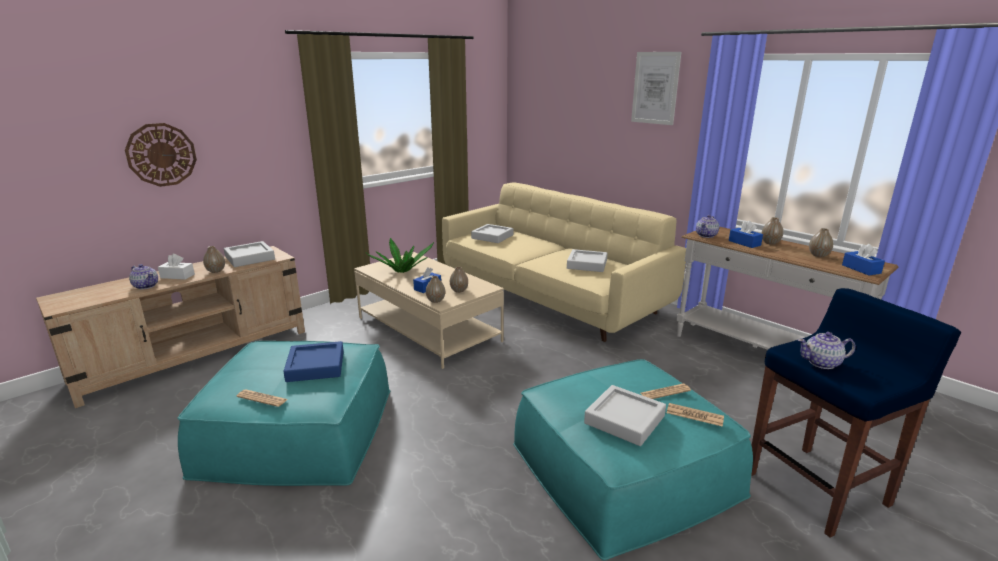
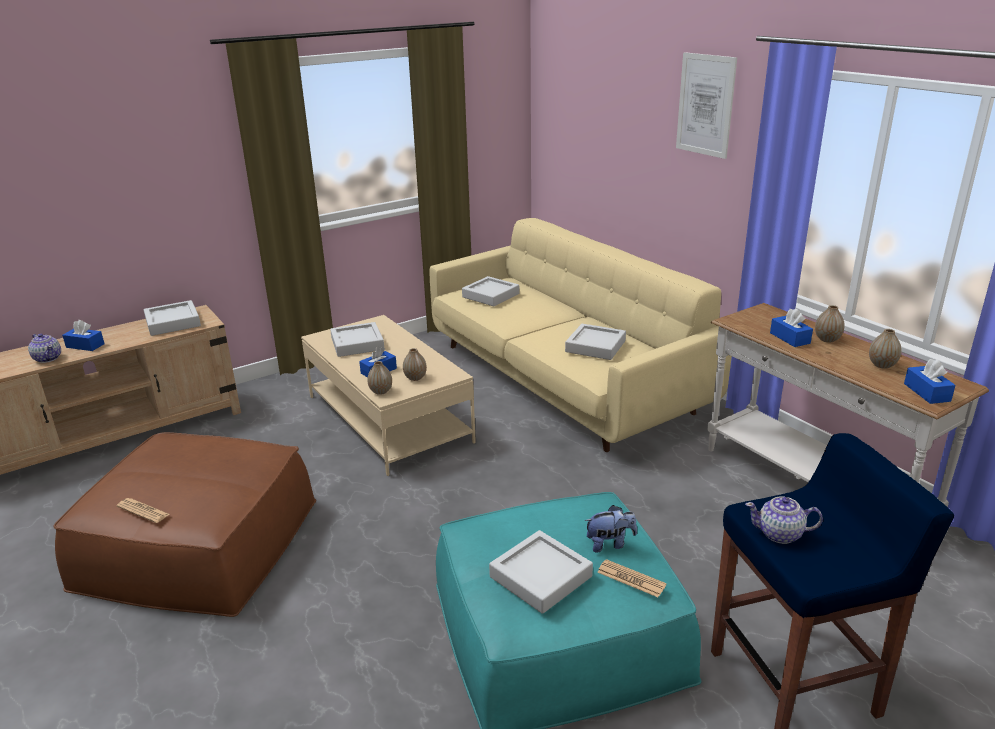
camera: 10 degrees right, 5 degrees up
wall clock [125,123,197,187] -> none
white tissue box [158,254,195,280] -> blue tissue box [62,320,104,351]
turquoise ottoman [177,341,390,486] -> brown ottoman [53,432,316,617]
vase [203,246,225,273] -> none
blue tray [283,341,344,382] -> none
potted plant [366,238,434,273] -> grey tray [330,322,384,357]
newspaper [640,384,691,399] -> plush toy [584,505,637,553]
teapot [696,215,719,238] -> none

